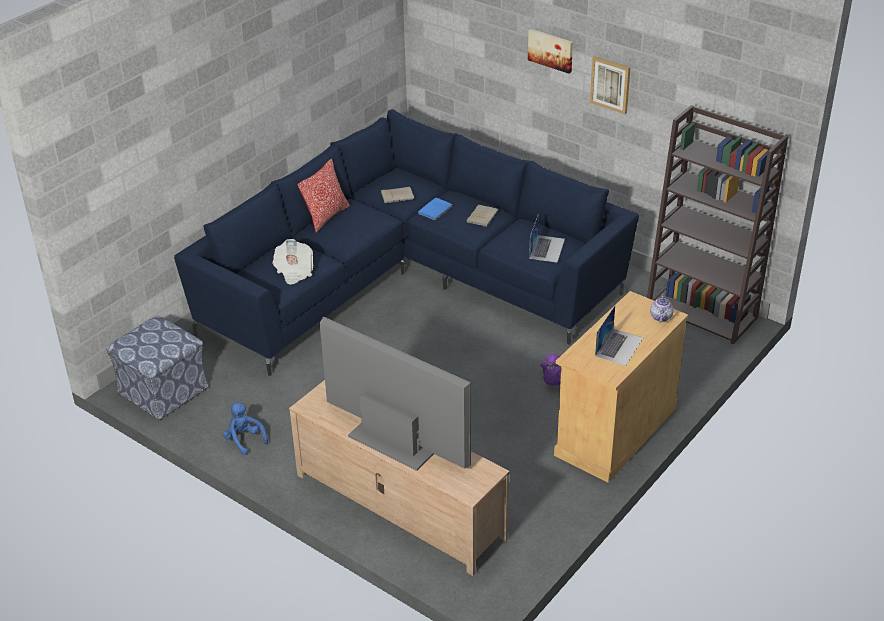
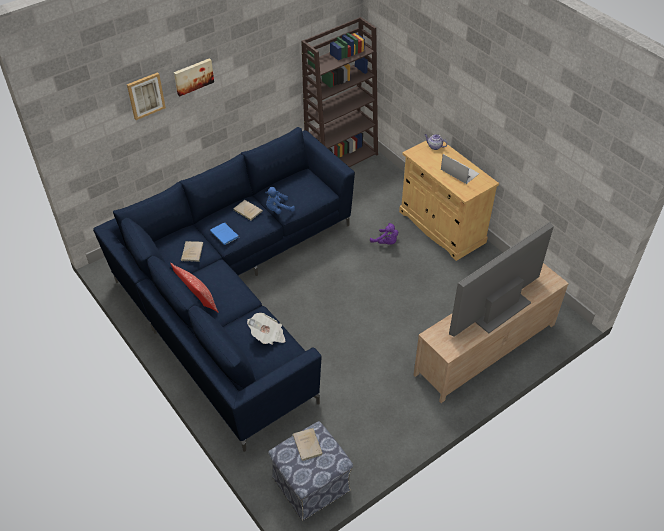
camera: 75 degrees left, 10 degrees up
blue plush toy [223,403,268,455] -> blue plush toy moved to [265,187,295,214]
laptop [529,214,565,263] -> none
picture [590,56,631,114] -> picture moved to [127,72,166,120]
none -> beige book [293,428,323,461]

